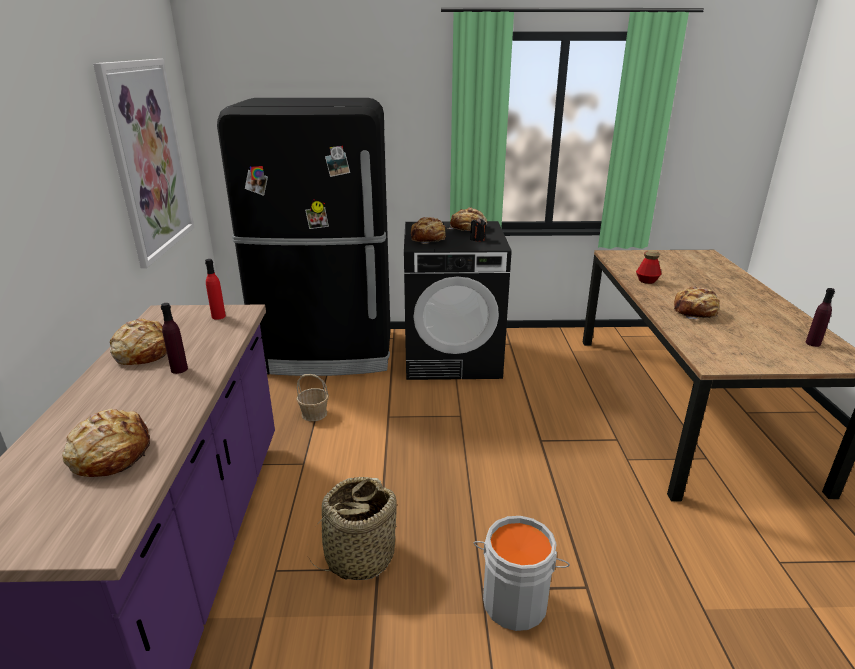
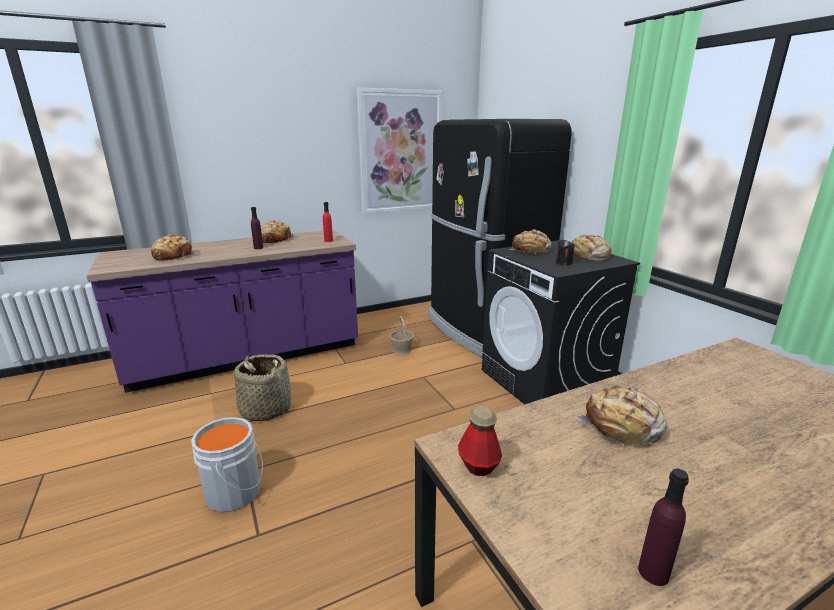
camera: 65 degrees right, 5 degrees down
bottle [636,250,662,284] -> bottle moved to [458,406,502,476]

